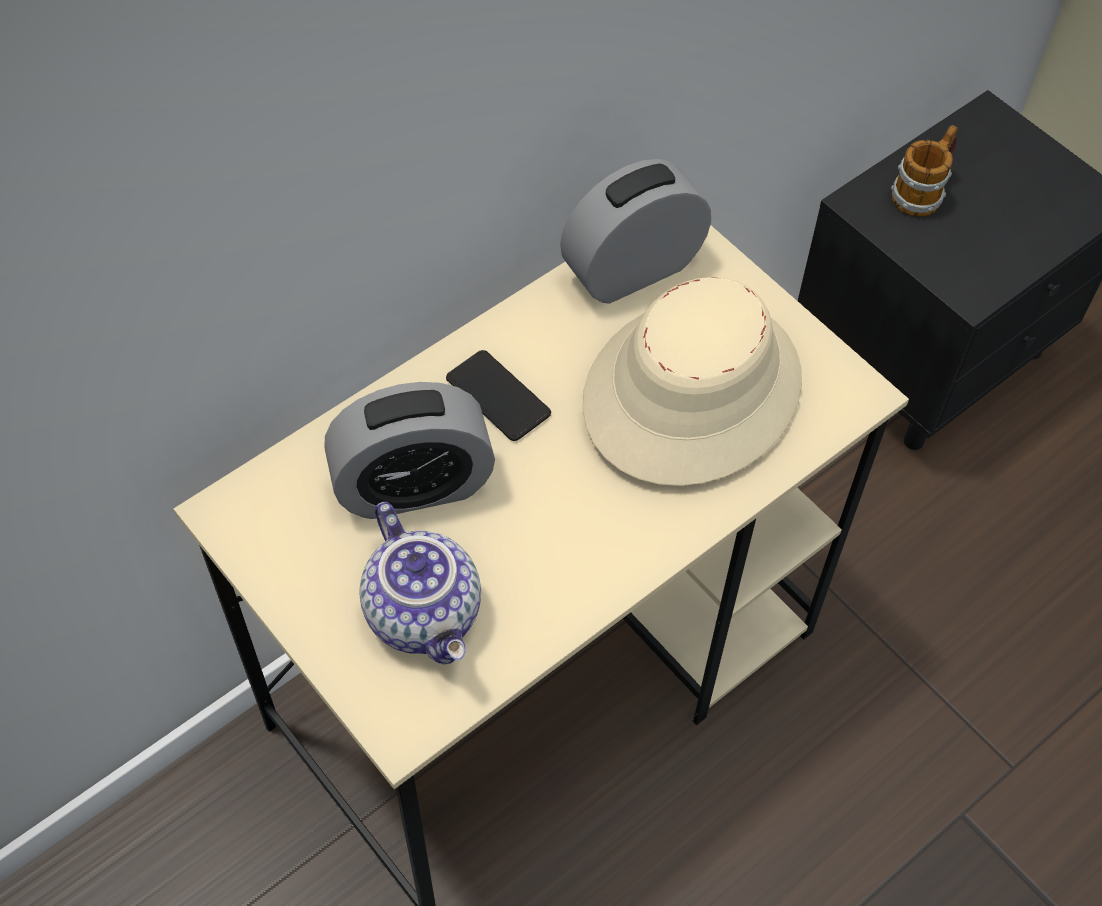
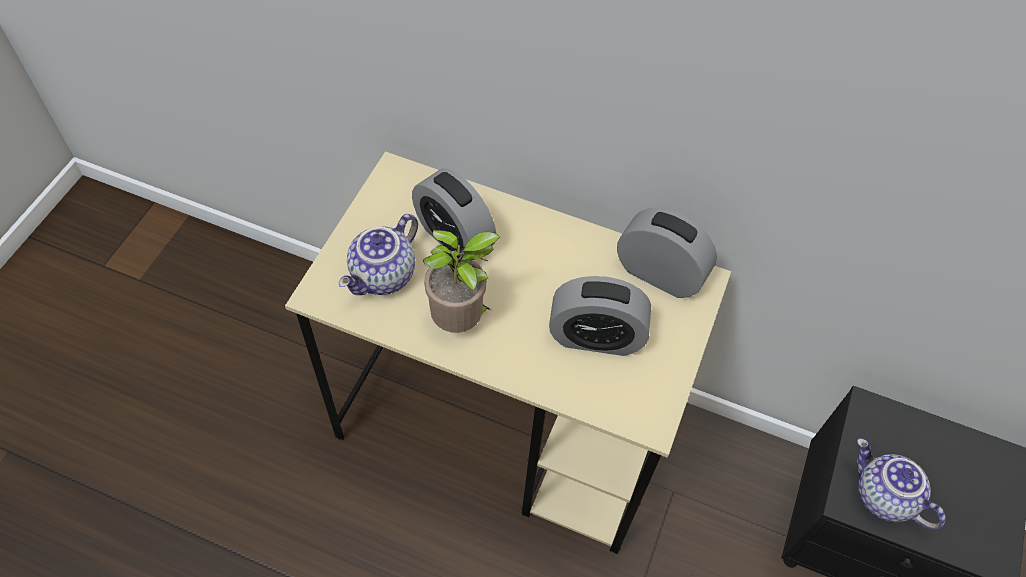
camera: 60 degrees right, 0 degrees up
phone [446,350,551,441] -> none
beige hat [582,277,802,486] -> alarm clock [549,276,651,356]
mug [891,125,958,217] -> none
none -> potted plant [423,230,501,333]
none -> teapot [857,438,946,530]

